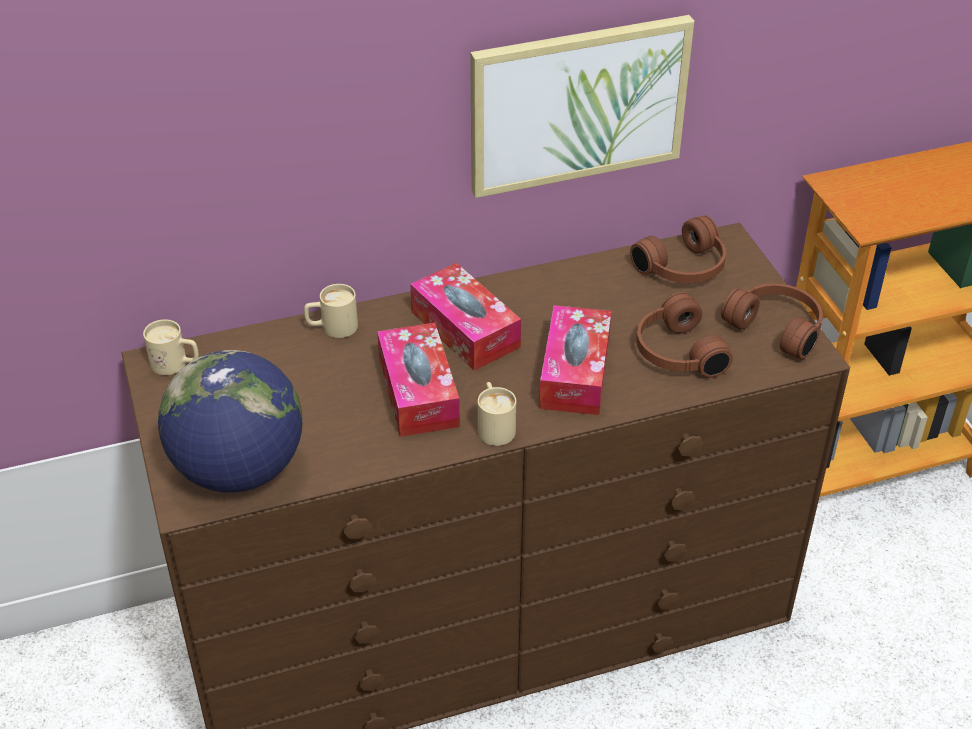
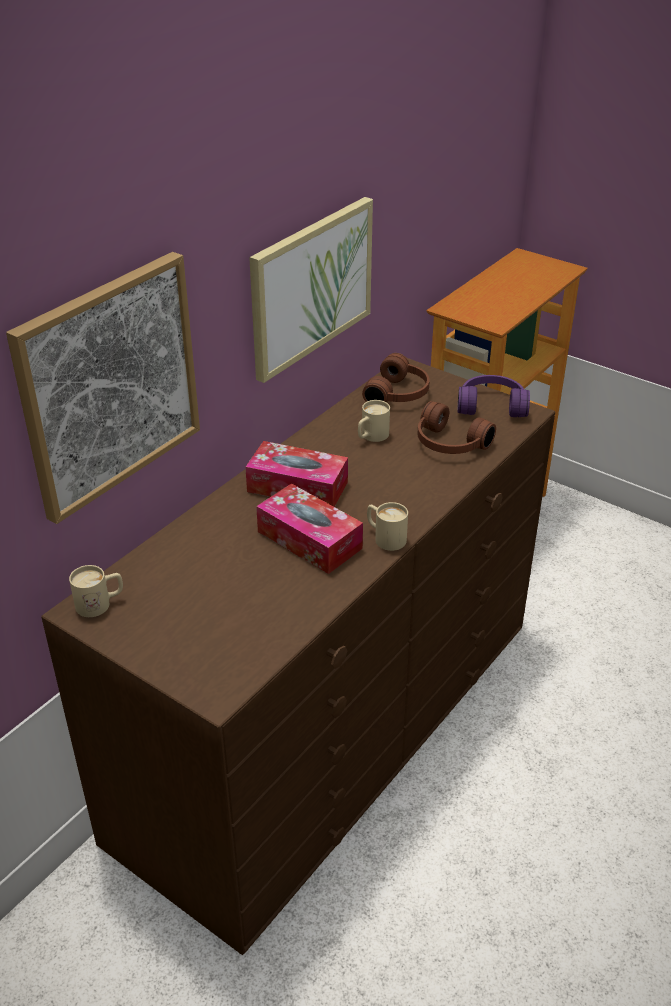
camera: 35 degrees left, 5 degrees down
globe [158,350,302,493] -> none
beige mug [304,284,358,338] -> beige mug moved to [358,400,390,442]
tissue box [539,305,612,415] -> none
brown headphones [721,284,823,359] -> purple headphones [457,375,530,417]
none -> picture [6,252,200,524]

